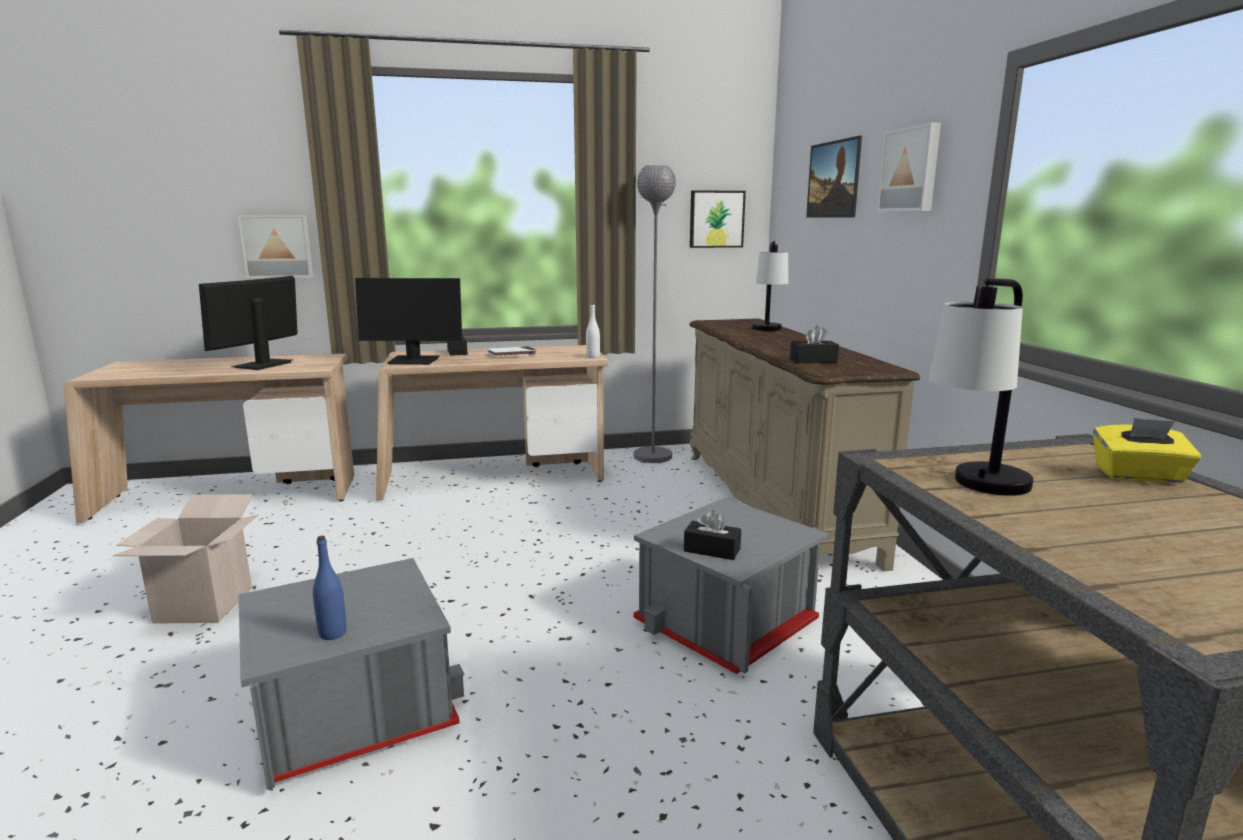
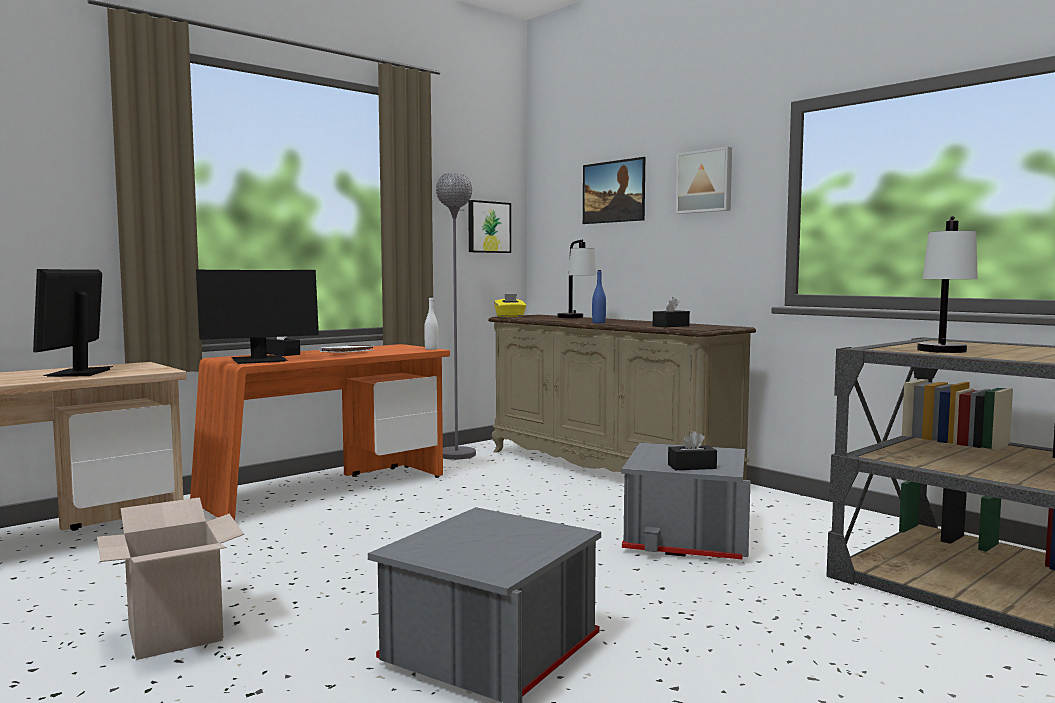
camera: 30 degrees left, 10 degrees down
picture [238,215,313,279] -> none
blue bottle [313,536,347,640] -> blue bottle moved to [592,270,606,323]
beige desk [376,345,608,501] -> orange desk [190,344,450,520]
yellow tissue box [1093,418,1201,483] -> yellow tissue box moved to [494,294,526,317]

